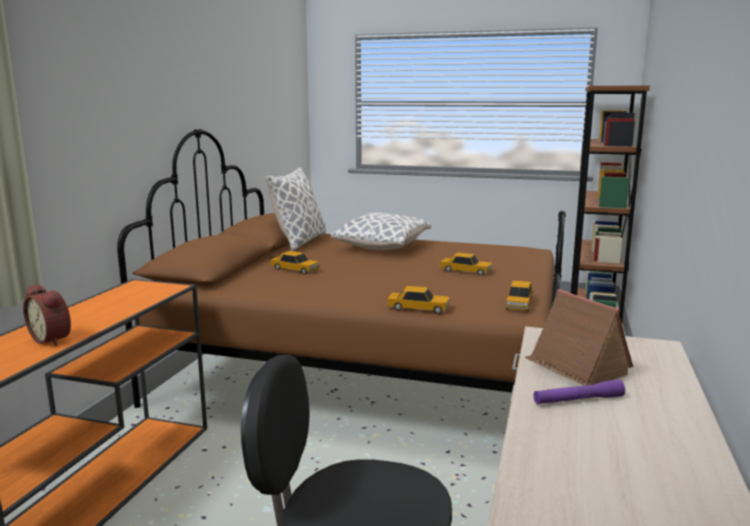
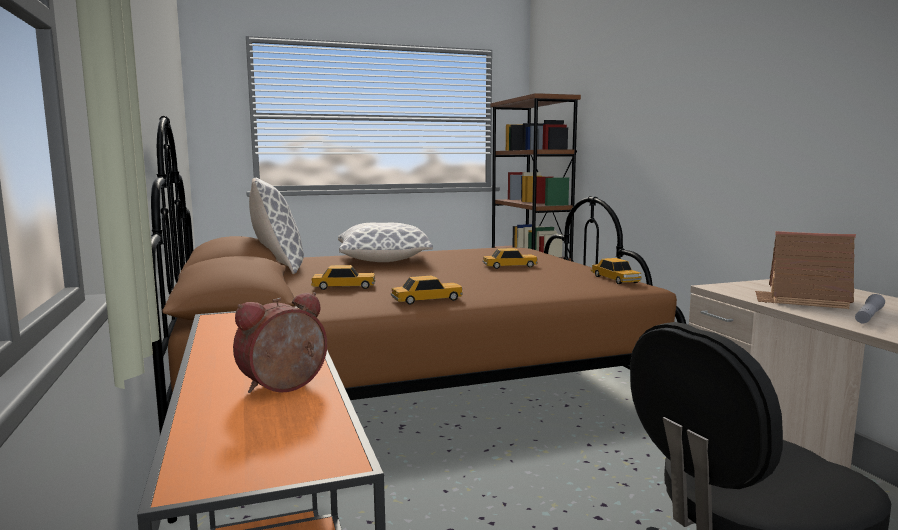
camera: 35 degrees left, 5 degrees down
alarm clock [23,284,71,346] -> alarm clock turned 135 degrees clockwise [233,292,327,393]
toy car [386,286,450,314] -> toy car moved to [391,276,463,305]
purple flashlight [534,379,625,404] -> grey flashlight [855,294,885,323]

